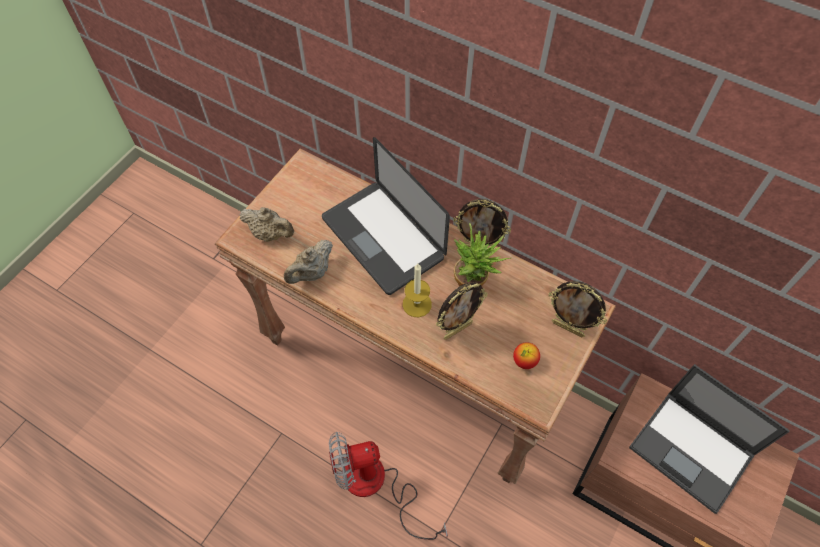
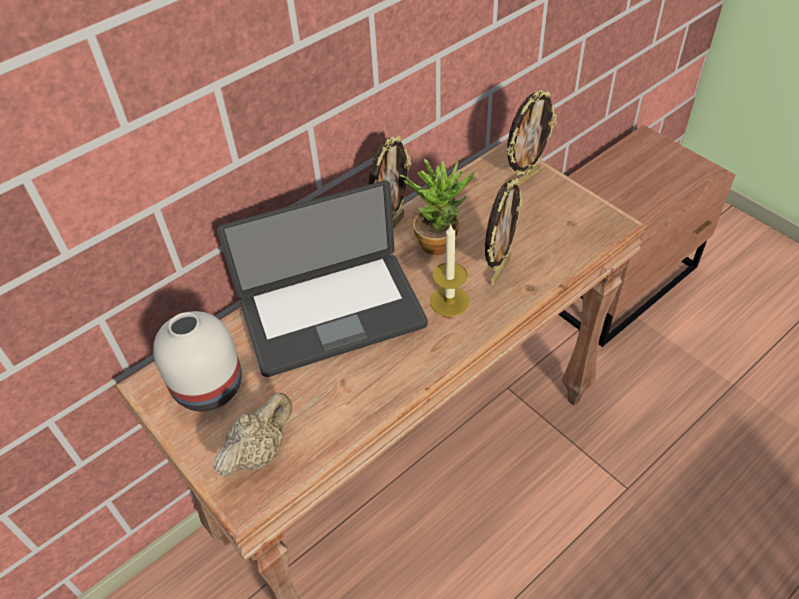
camera: 70 degrees left, 10 degrees down
beige teapot [284,240,333,284] -> none
fan [329,432,448,540] -> none
picture frame [436,282,488,340] -> picture frame turned 45 degrees clockwise [485,178,522,285]
apple [513,342,540,369] -> none
laptop [629,364,790,514] -> none
none -> white vase [153,311,242,412]

